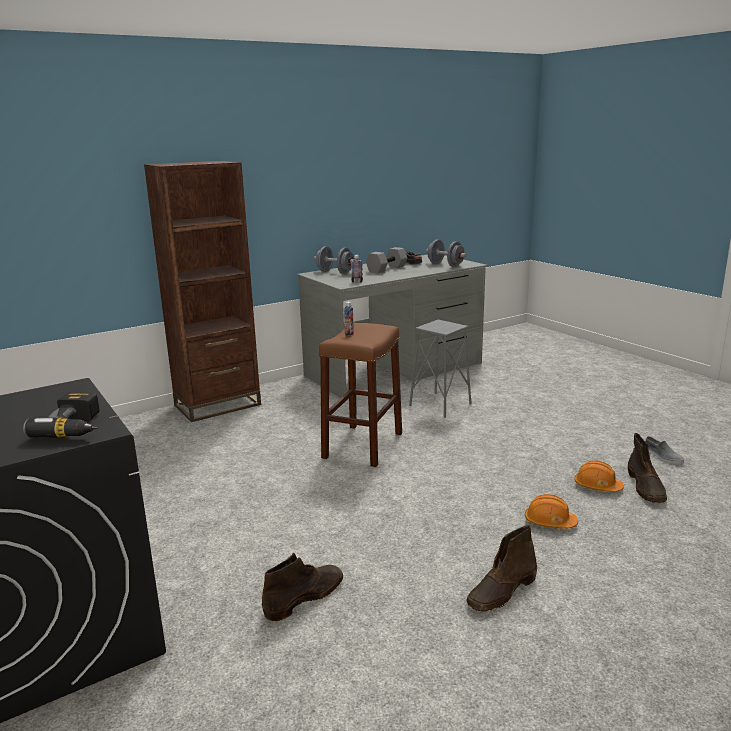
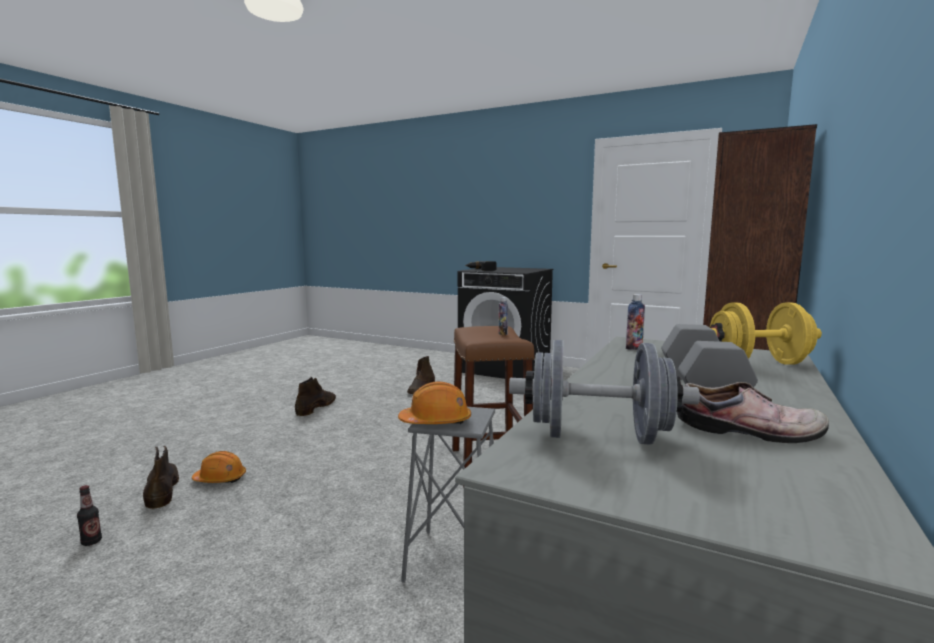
camera: 150 degrees right, 10 degrees down
grey dumbbell [314,246,354,274] -> yellow dumbbell [710,302,822,365]
orange hard hat [525,494,578,529] -> orange hard hat moved to [398,381,471,424]
grey shoe [645,436,684,464] -> bottle [77,485,102,546]

